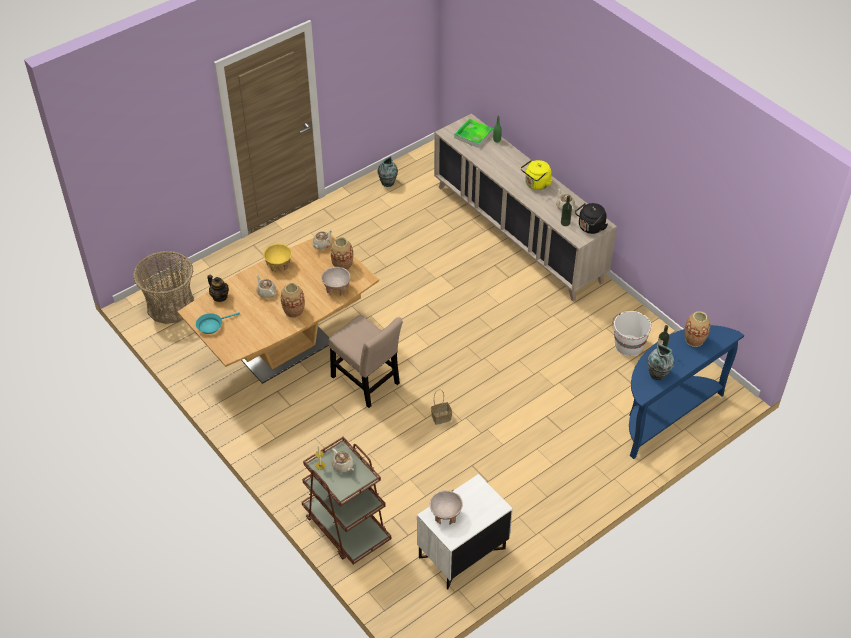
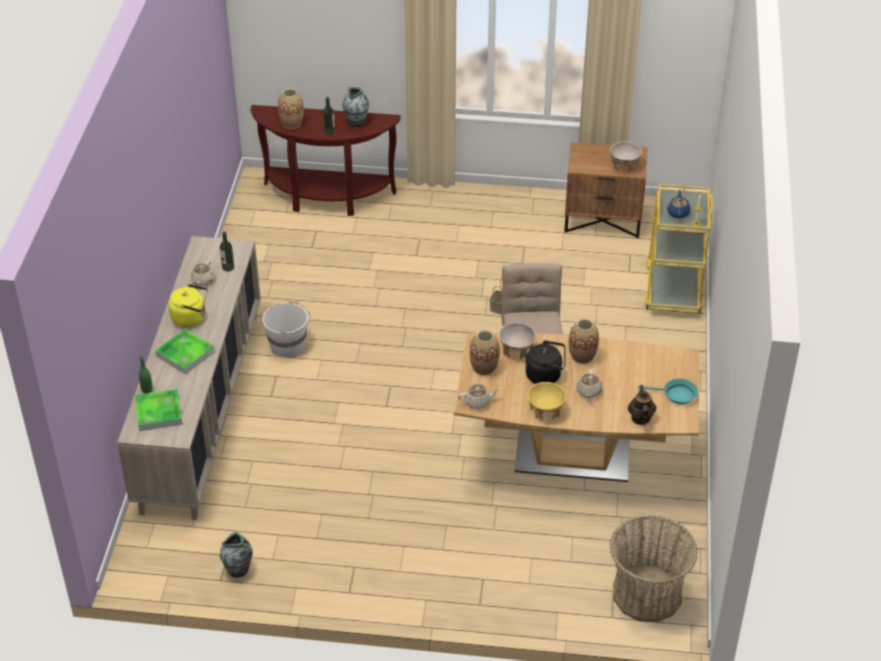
camera: 135 degrees left, 5 degrees down
brown cart [302,437,391,564] -> yellow cart [645,184,713,313]
beige teapot [331,448,354,473] -> blue teapot [667,190,691,218]
white nightstand [417,474,513,589] -> brown nightstand [564,142,647,238]
black kettle [575,203,608,234] -> black kettle moved to [525,340,565,384]
white bucket [612,311,651,356] -> white bucket moved to [262,301,310,358]
blue console table [629,325,744,459] -> brown console table [250,105,401,216]
none -> tray [155,329,215,375]

